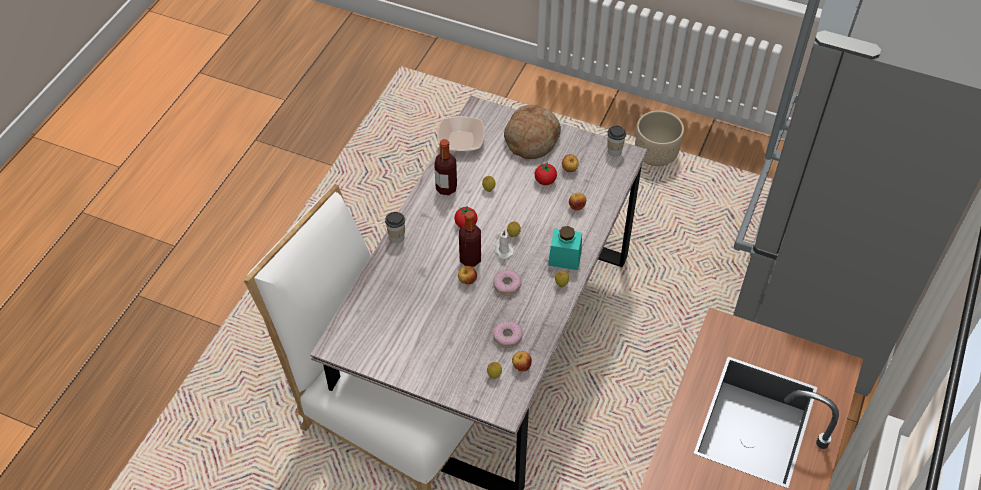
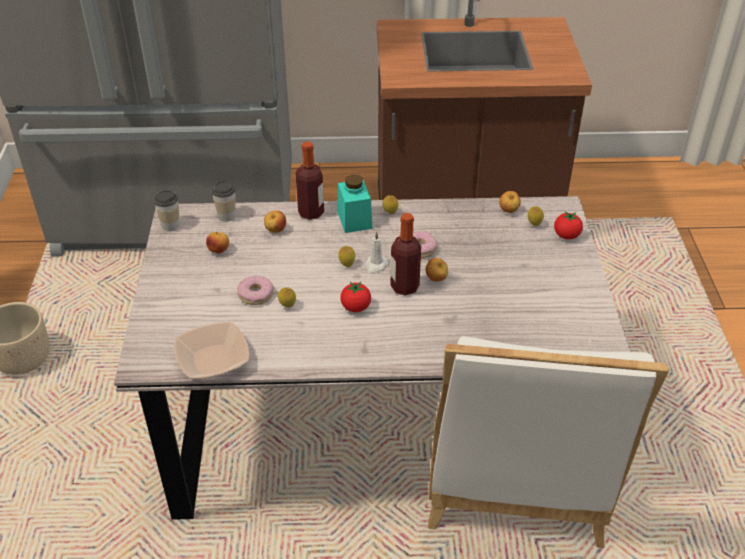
camera: 115 degrees left, 10 degrees down
cup [385,212,405,243] -> cup moved to [212,181,236,222]
bottle [434,139,457,195] -> bottle moved to [295,141,324,220]
donut [493,321,523,348] -> donut moved to [237,276,274,305]
bread [504,105,561,159] -> none
tomato [535,162,557,185] -> tomato moved to [554,211,583,240]

